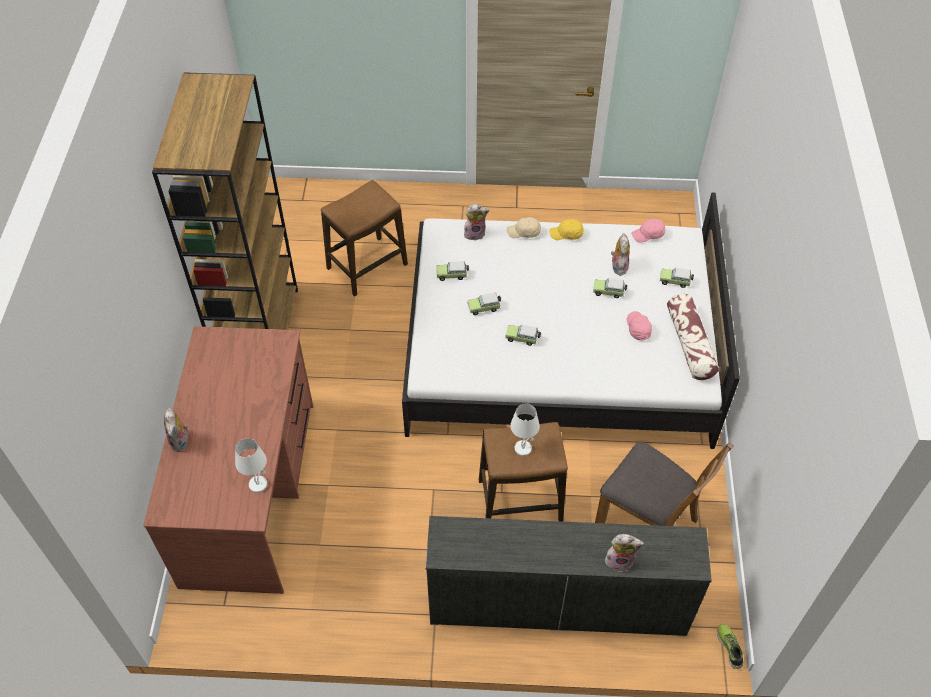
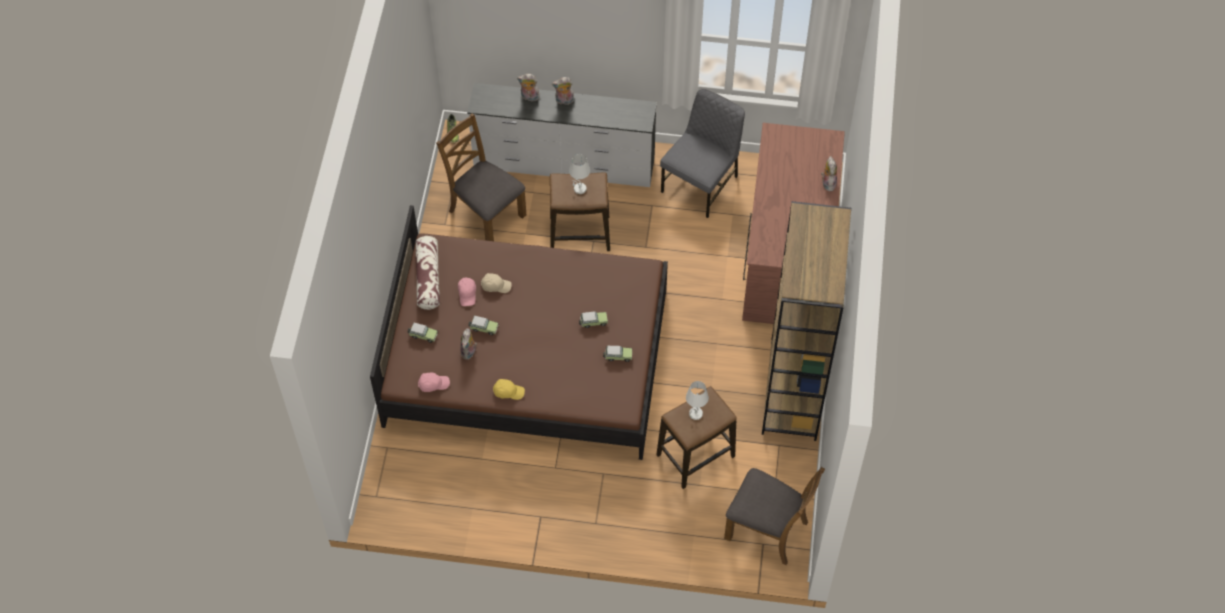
camera: 175 degrees left, 5 degrees up
white table lamp [235,438,267,493] -> white table lamp moved to [686,381,709,420]
white bed [402,193,740,449] -> brown bed [370,205,668,460]
plush toy [463,204,490,241] -> plush toy moved to [552,77,574,104]
toy car [505,325,541,346] -> none
beige cap [507,217,541,238] -> beige cap moved to [481,273,512,293]
none -> grey chair [660,89,745,218]
none -> brown chair [724,467,825,565]

